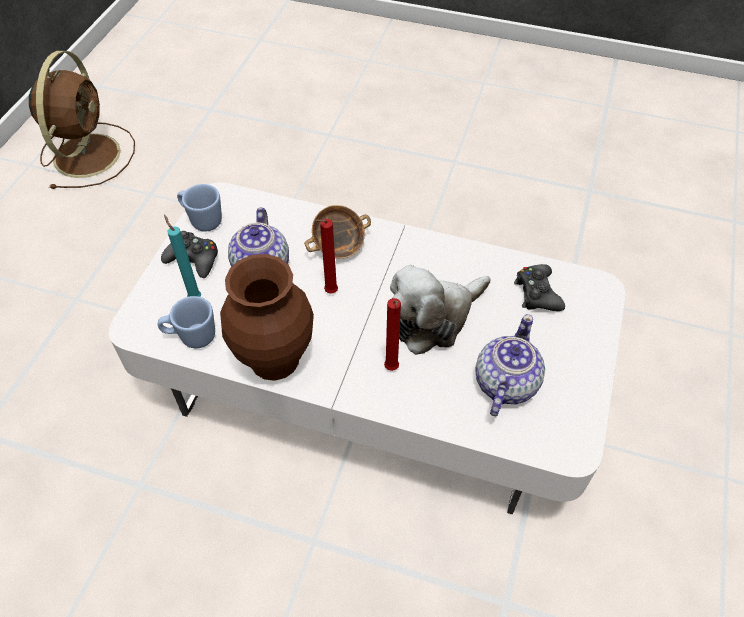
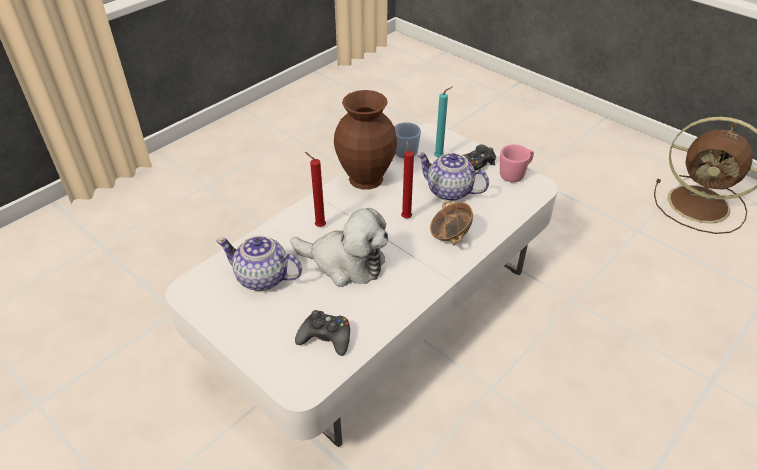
camera: 115 degrees right, 10 degrees down
blue mug [177,184,222,232] -> pink mug [500,144,534,182]
plush toy [390,265,490,355] -> plush toy turned 120 degrees clockwise [290,208,388,287]
teapot [475,314,545,416] -> teapot turned 150 degrees clockwise [217,235,302,291]

